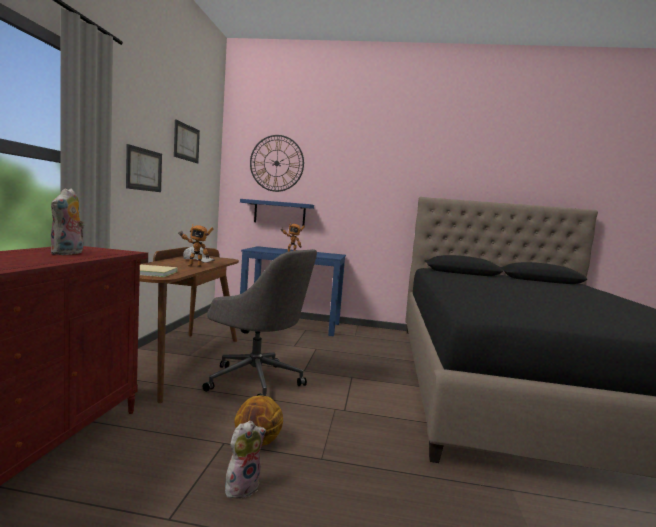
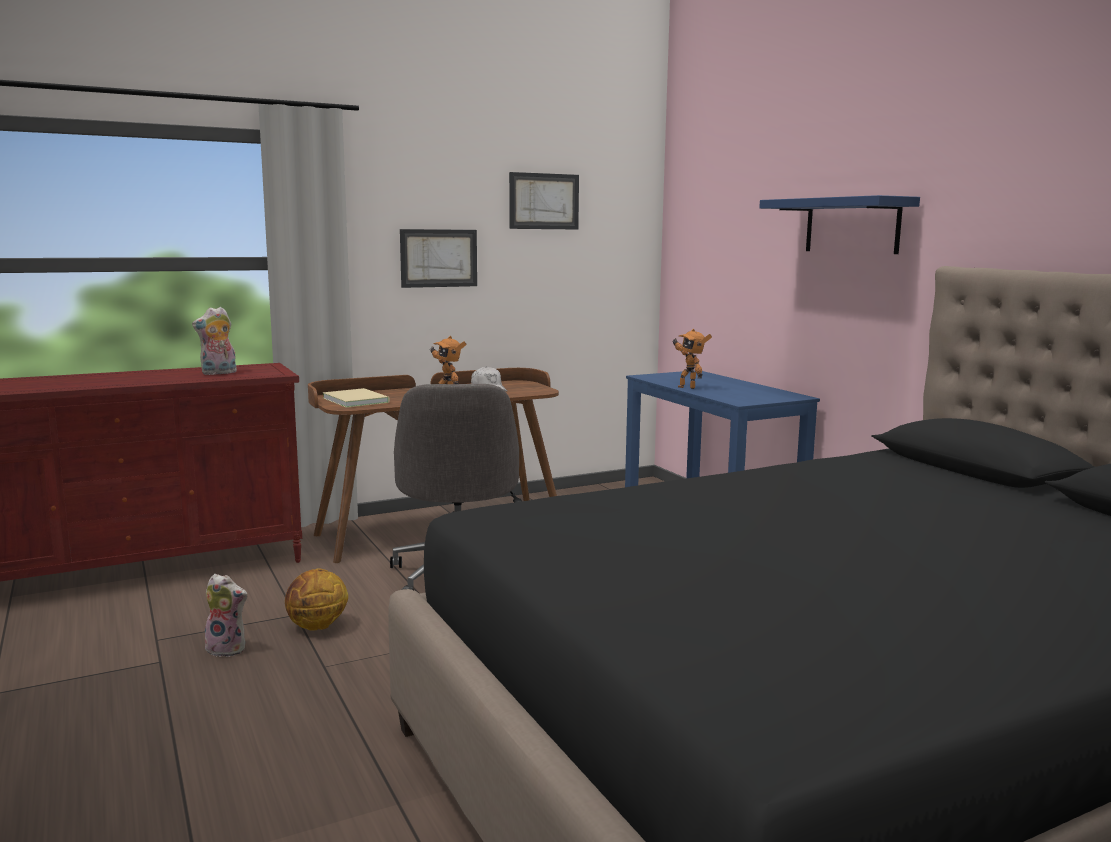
camera: 55 degrees right, 5 degrees up
blue shelf [240,199,314,226] -> blue shelf moved to [759,195,920,254]
wall clock [250,135,304,192] -> none

